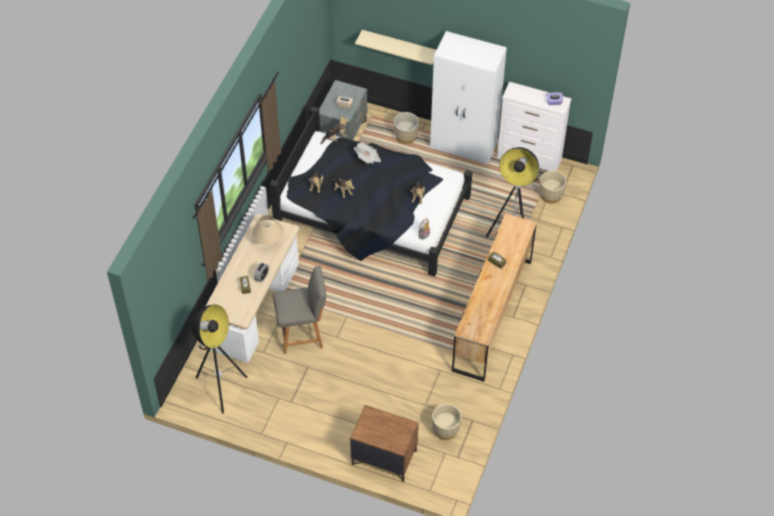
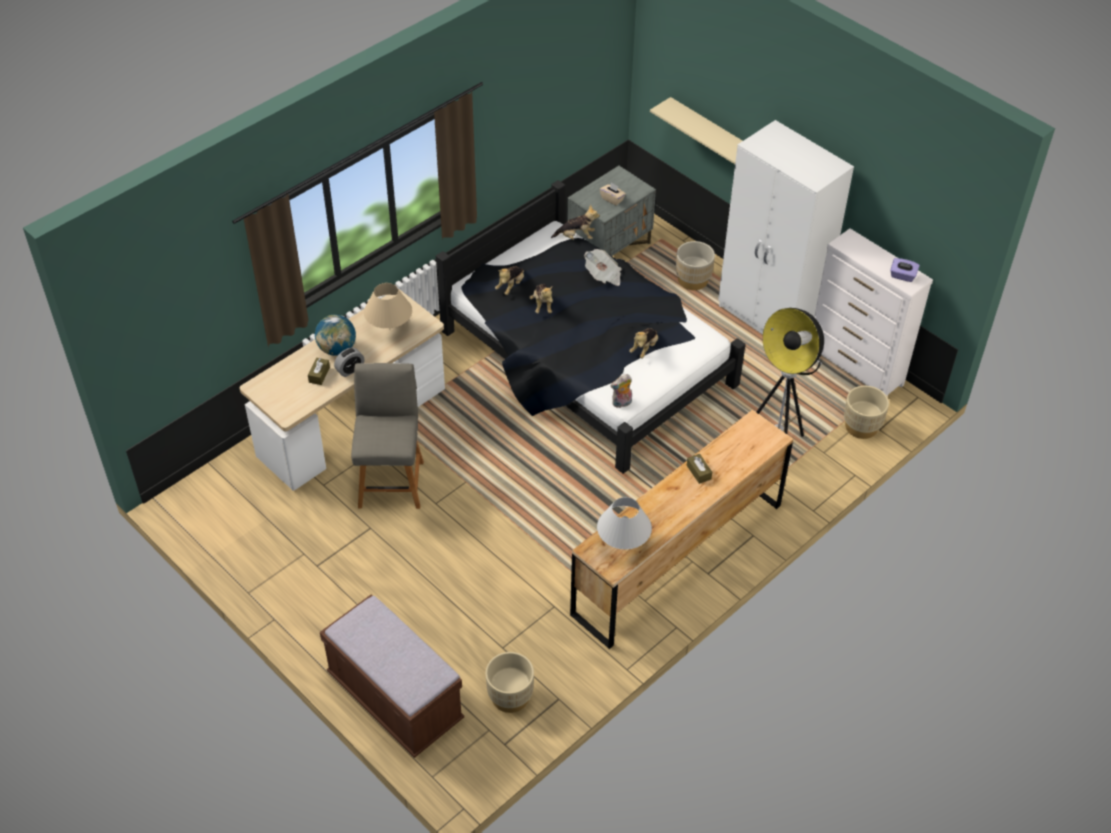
camera: 25 degrees right, 5 degrees down
floor lamp [192,305,247,413] -> none
grey chair [273,266,327,354] -> grey chair turned 105 degrees counterclockwise [351,363,424,509]
brown nightstand [350,405,419,482] -> brown bench [320,595,464,758]
none -> globe [315,315,356,356]
none -> white table lamp [597,497,652,550]

